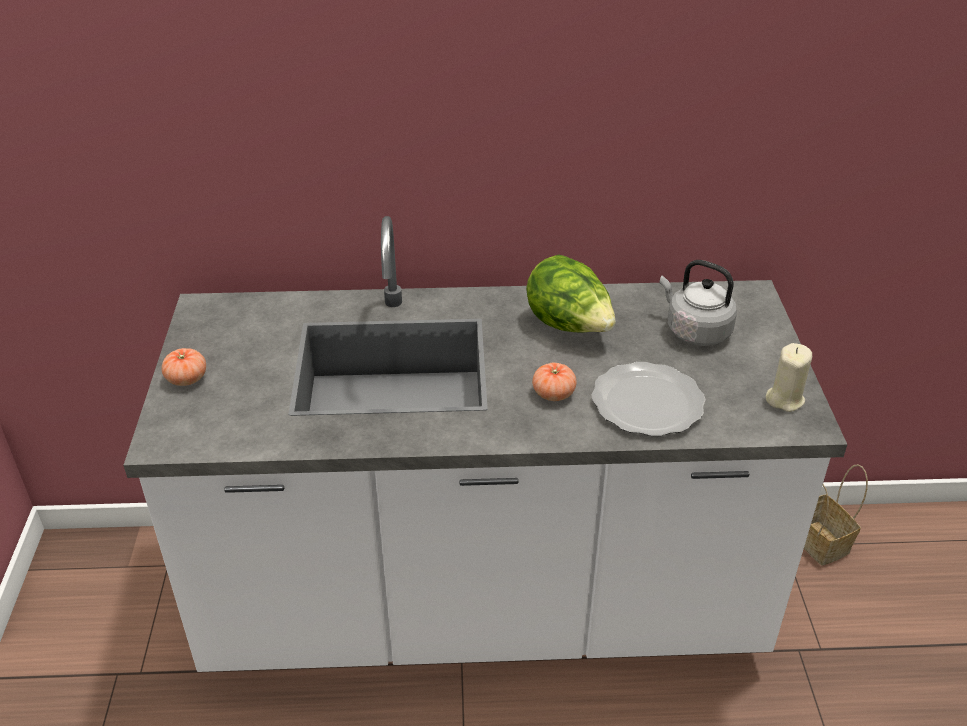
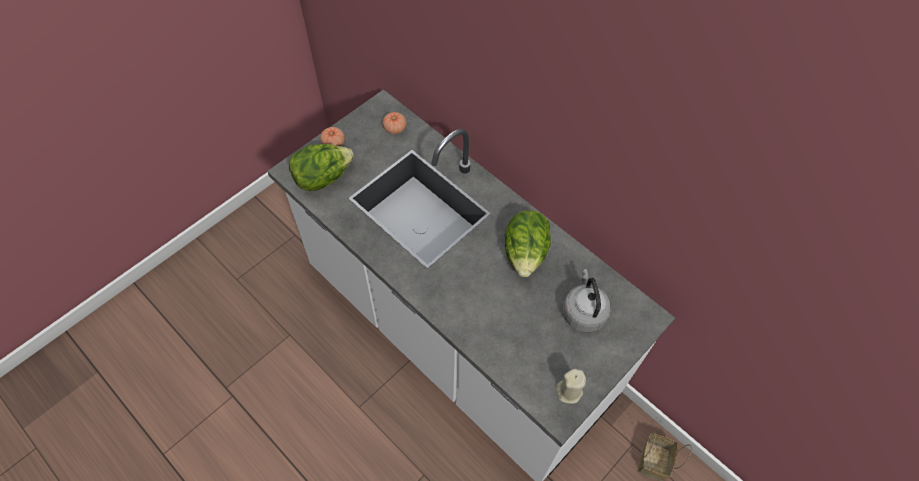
camera: 45 degrees right, 20 degrees up
tomato [532,363,577,401] -> tomato moved to [382,112,407,134]
plate [591,362,706,436] -> none
none -> lettuce [289,144,354,191]

